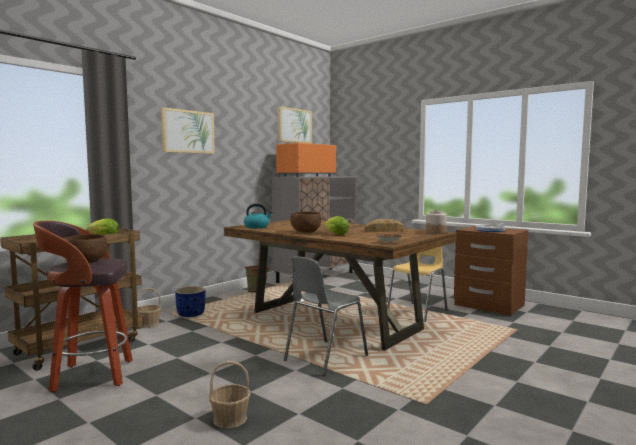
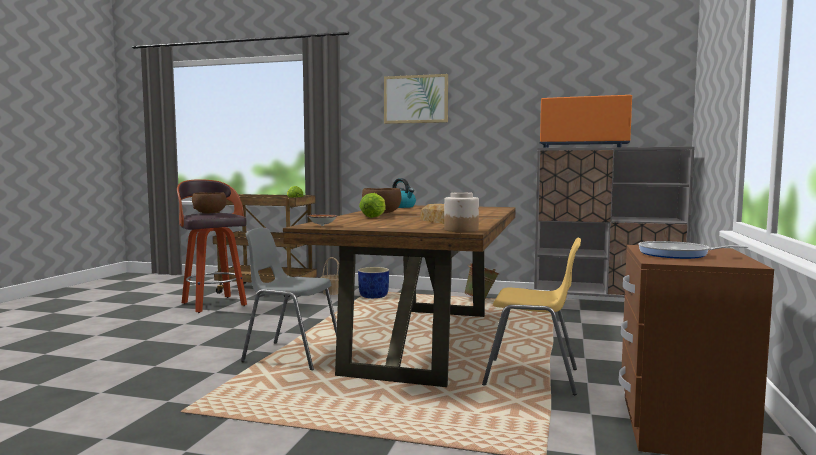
camera: 65 degrees right, 0 degrees up
basket [209,361,251,428] -> none
picture [278,106,312,144] -> none

